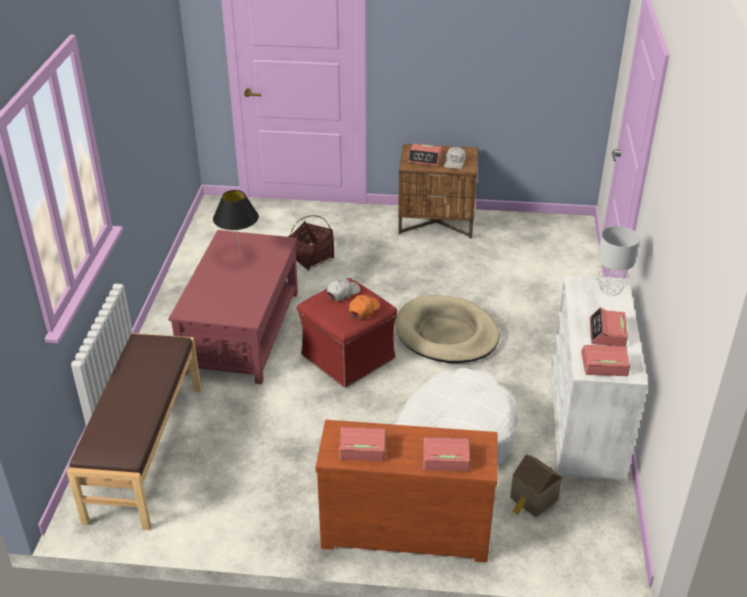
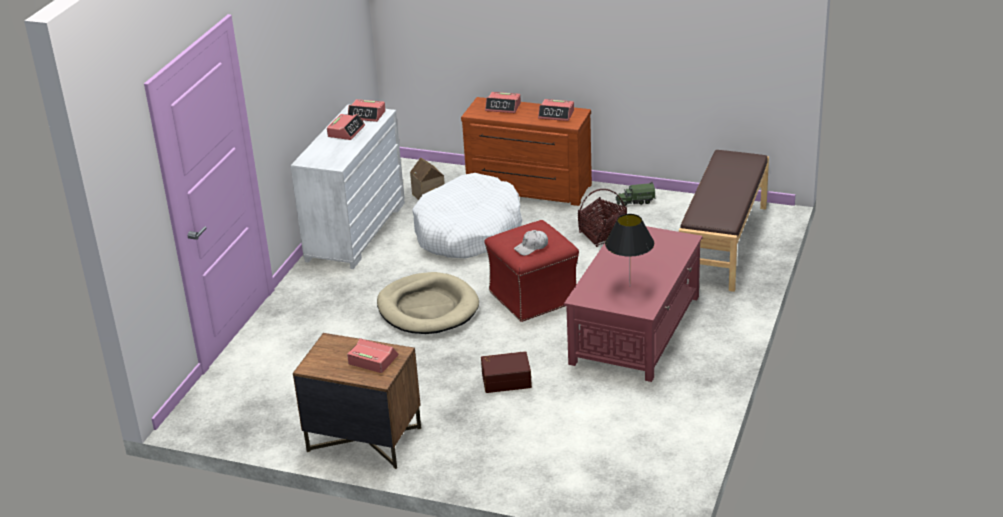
camera: 165 degrees left, 5 degrees down
basket [288,215,334,271] -> basket moved to [578,189,627,247]
orange cap [349,295,380,319] -> none
white cap [444,147,466,170] -> none
grey table lamp [597,226,640,296] -> none
none -> brown storage box [481,351,532,393]
none -> toy truck [615,182,655,206]

